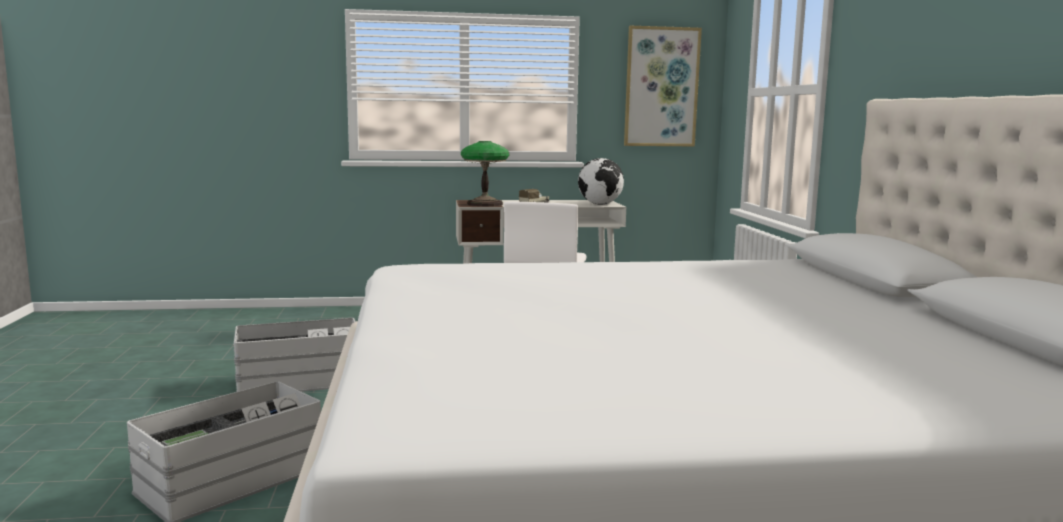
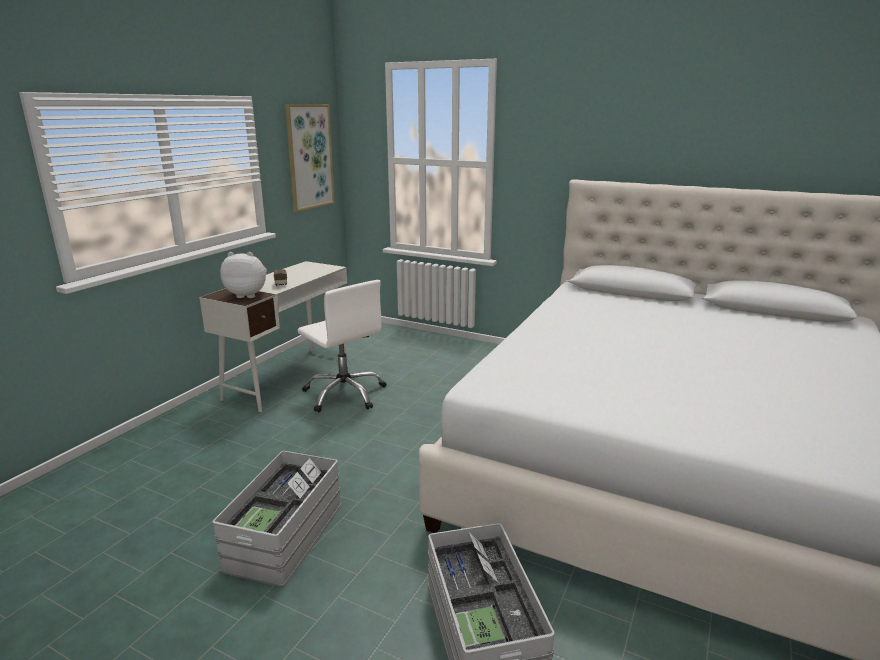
camera: 55 degrees left, 10 degrees up
table lamp [461,141,509,206] -> plush toy [220,252,267,298]
globe [578,158,624,204] -> none

